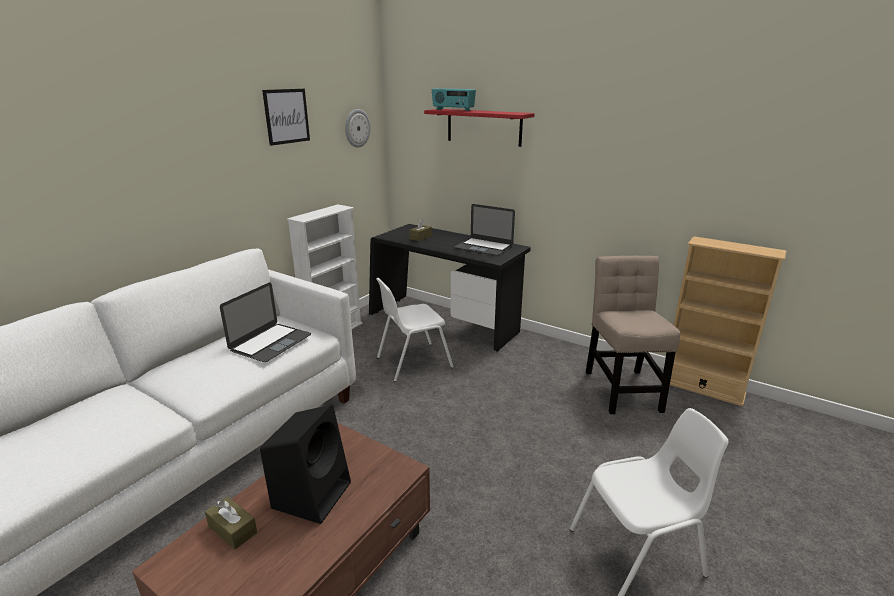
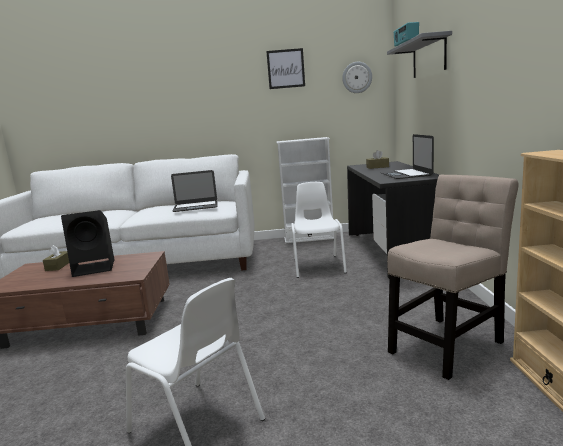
camera: 55 degrees right, 10 degrees down
white chair [376,278,454,382] -> white chair turned 60 degrees clockwise [291,182,347,278]
red shelf [424,109,535,147] -> grey shelf [387,31,452,78]

